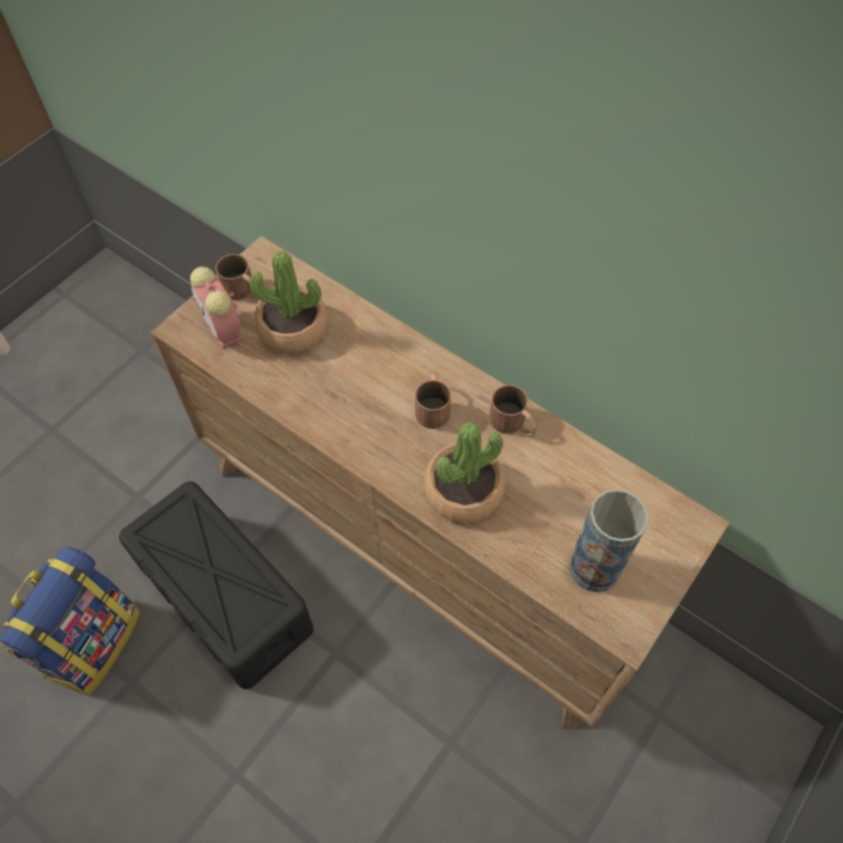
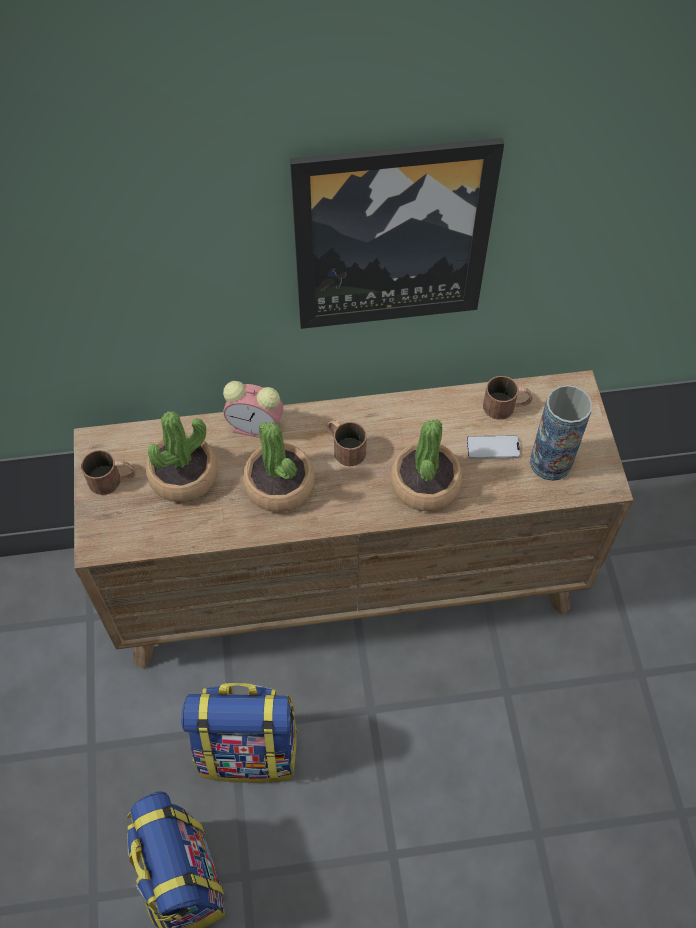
camera: 45 degrees left, 0 degrees up
black storage box [119,481,313,689] -> backpack [181,683,298,783]
alarm clock [190,267,243,349] -> alarm clock moved to [223,381,283,438]
brown mug [489,385,537,436] -> brown mug moved to [483,376,533,420]
none -> potted plant [243,422,315,512]
none -> picture [290,138,504,329]
none -> phone [467,436,521,459]

